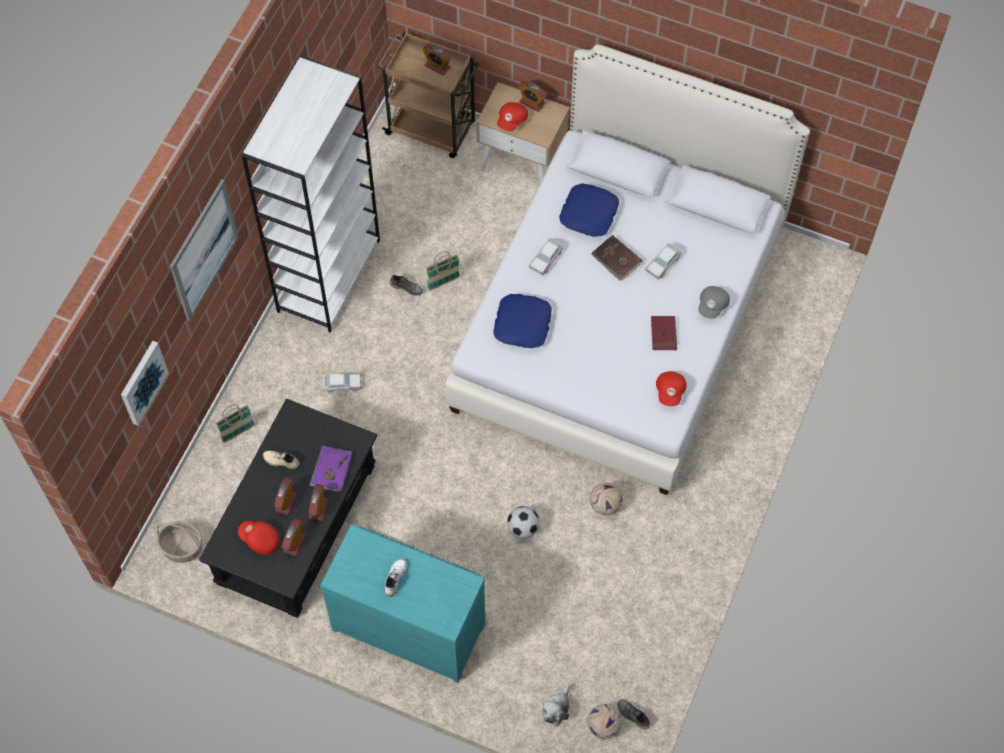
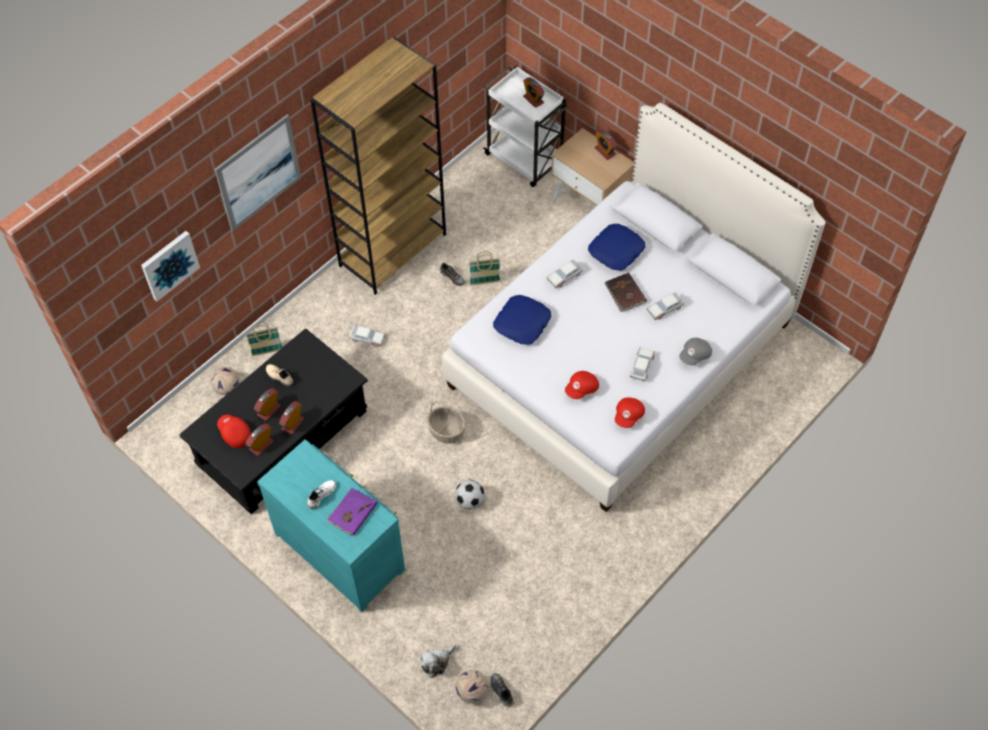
camera: 20 degrees right, 5 degrees down
basket [156,521,202,563] -> basket moved to [427,401,466,444]
white bookcase [242,56,380,333] -> brown bookcase [311,37,446,295]
purple book [309,446,353,492] -> purple book moved to [326,488,377,536]
brown cart [377,32,479,158] -> white cart [483,65,569,187]
red cap [497,102,528,131] -> red cap moved to [565,371,599,399]
football [590,483,622,515] -> football moved to [211,367,239,395]
red book [651,316,677,350] -> toy car [630,347,655,381]

